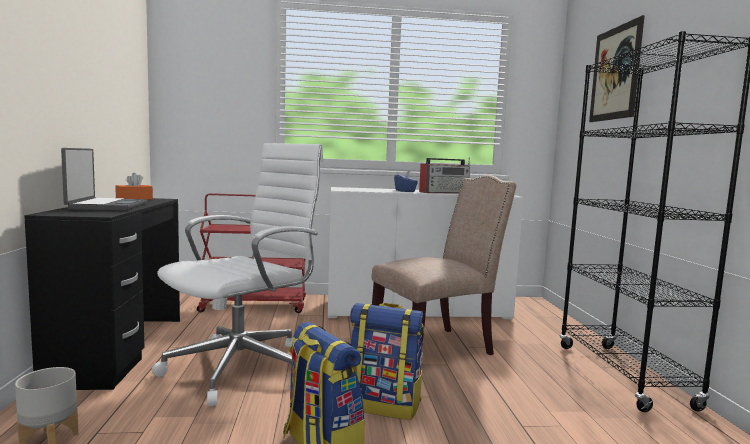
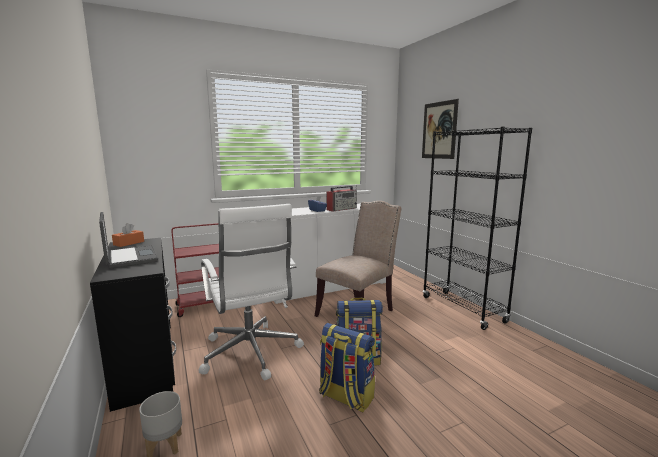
camera: 20 degrees left, 5 degrees up
white office chair [152,143,323,406] -> white office chair turned 135 degrees clockwise [199,204,304,380]

